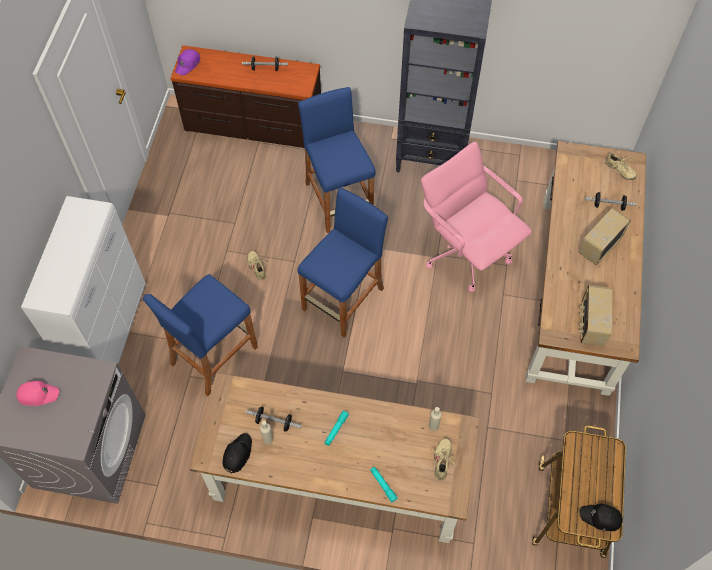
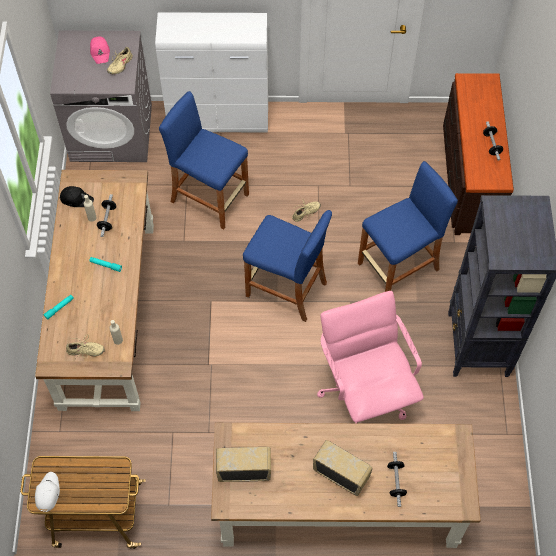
camera: 80 degrees right, 0 degrees up
purple cap [175,49,200,75] -> none
pink office chair [421,142,532,292] -> pink office chair turned 60 degrees counterclockwise [317,291,424,423]
black cap [579,503,623,531] -> white cap [35,472,60,512]
beige shoe [605,151,637,180] -> beige shoe moved to [107,47,133,74]

